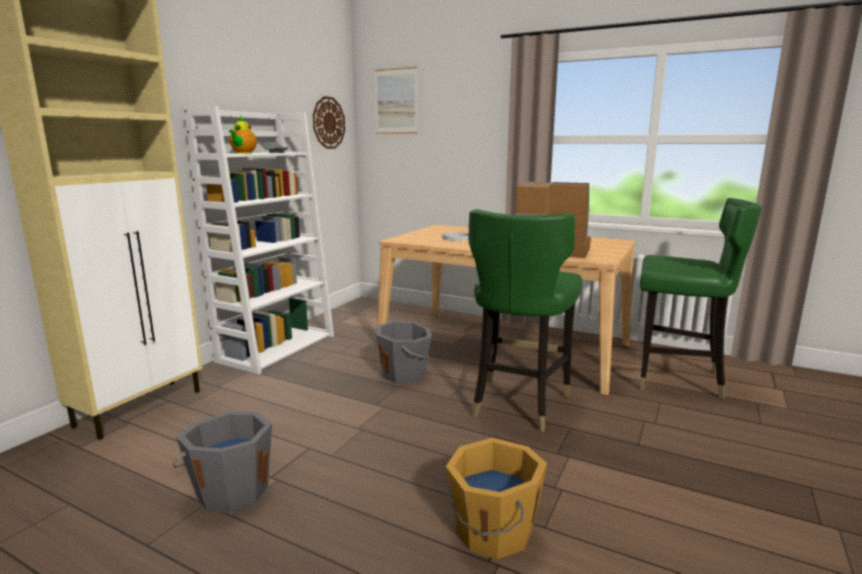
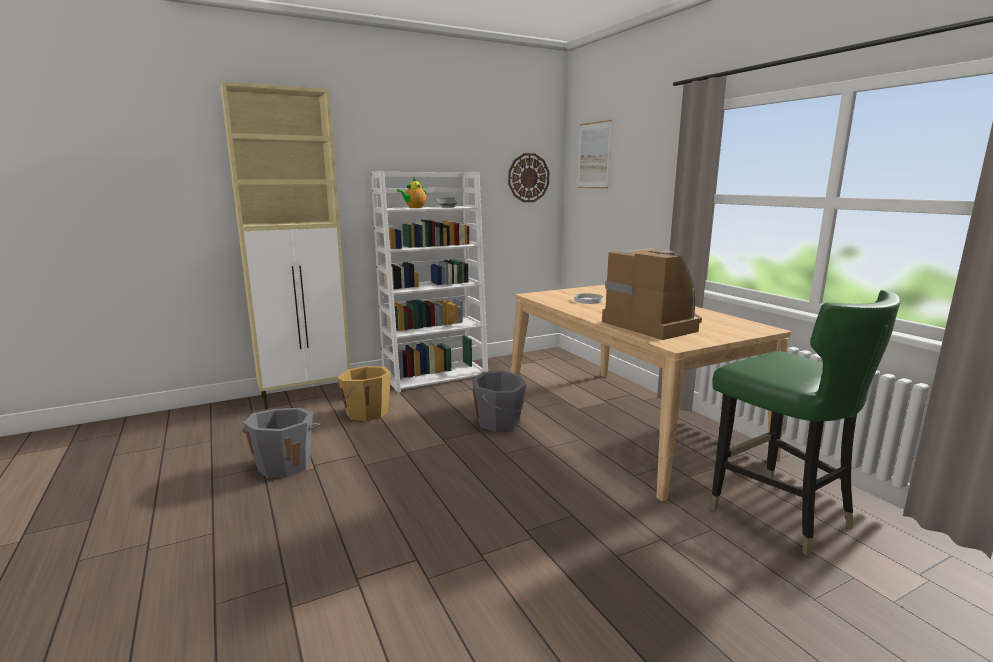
camera: 35 degrees right, 0 degrees up
orange bucket [446,438,547,560] -> orange bucket moved to [337,366,391,421]
green chair [468,209,582,432] -> none

